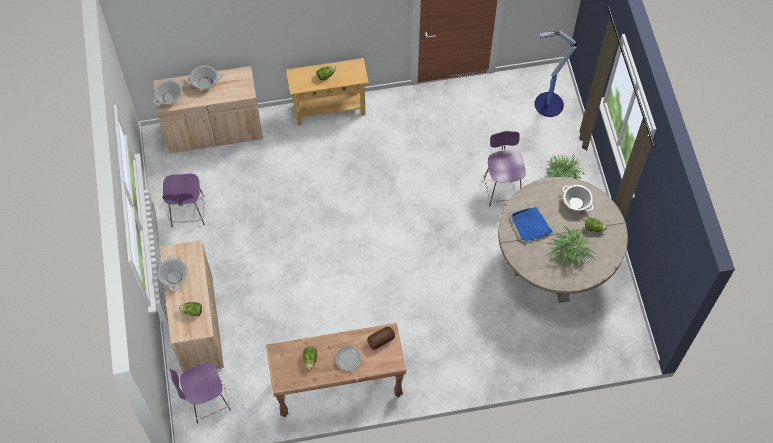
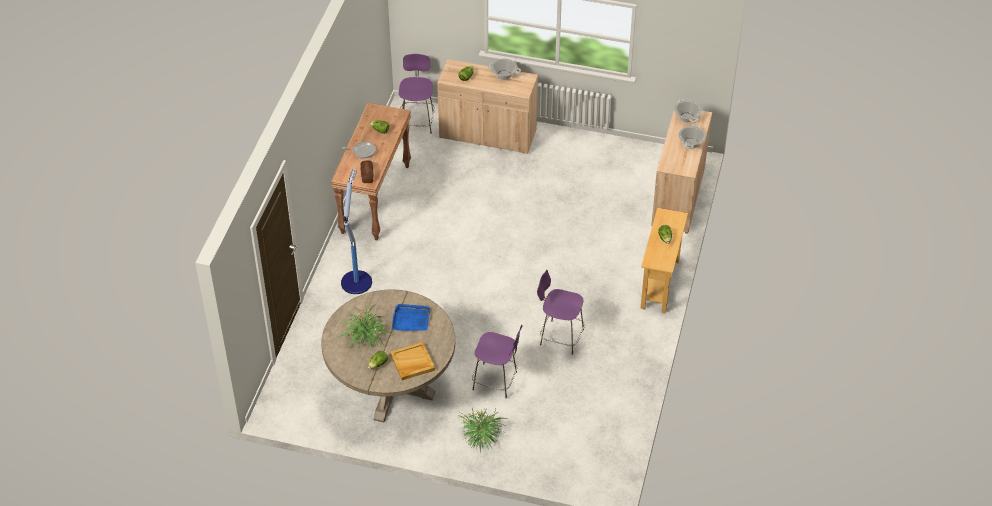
camera: 115 degrees right, 15 degrees down
purple chair [162,173,205,227] -> purple chair moved to [537,270,585,355]
floor lamp [535,30,577,117] -> floor lamp moved to [341,169,372,294]
cooking pot [562,185,594,211] -> beige tray [390,342,435,380]

